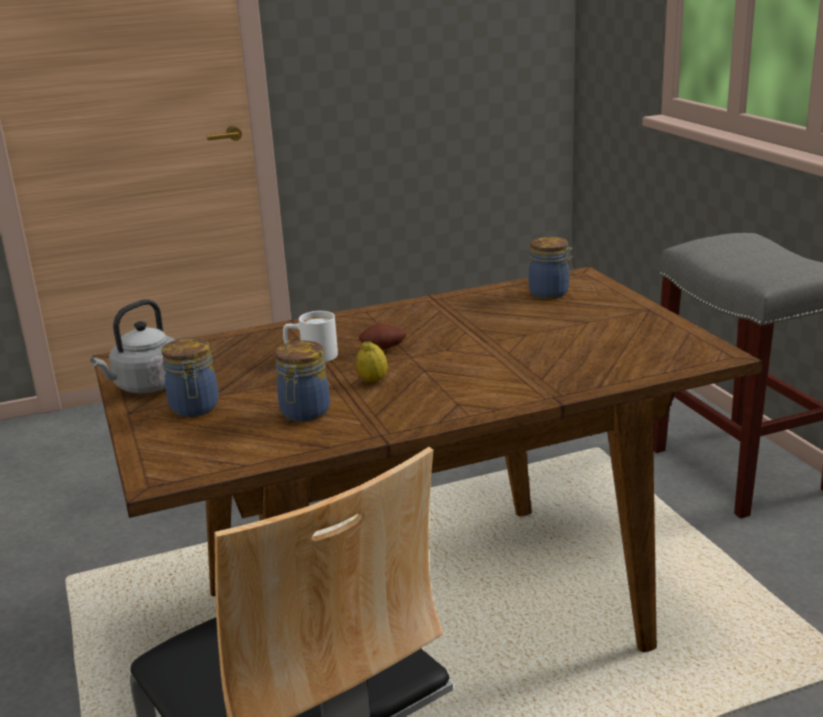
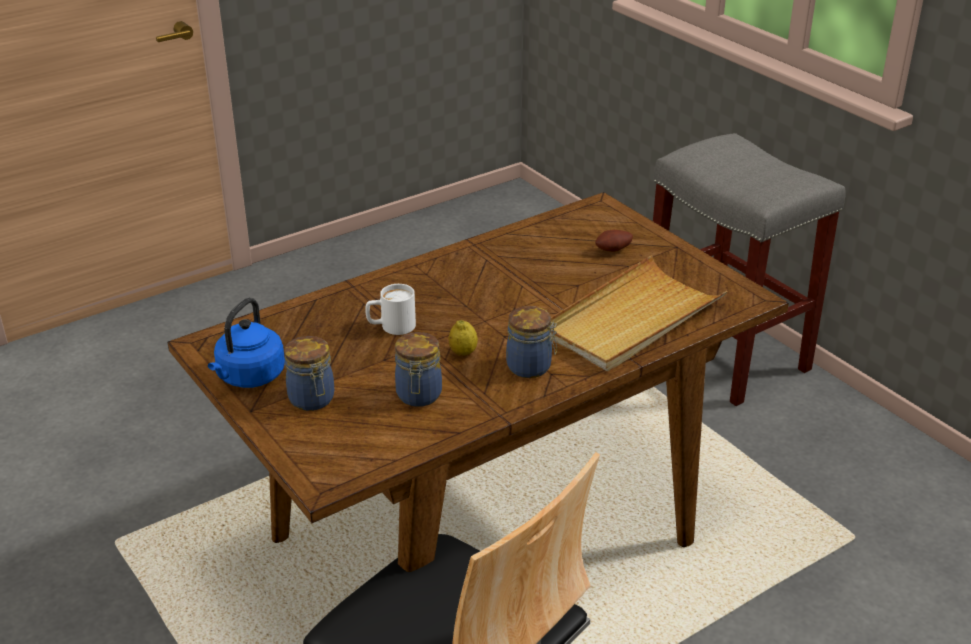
camera: 15 degrees left, 10 degrees up
grey kettle [90,299,175,393] -> blue kettle [208,298,285,388]
potato [359,325,406,350] -> potato moved to [595,230,633,252]
jar [529,237,573,299] -> jar moved to [506,306,557,378]
none -> beige tray [551,255,728,371]

